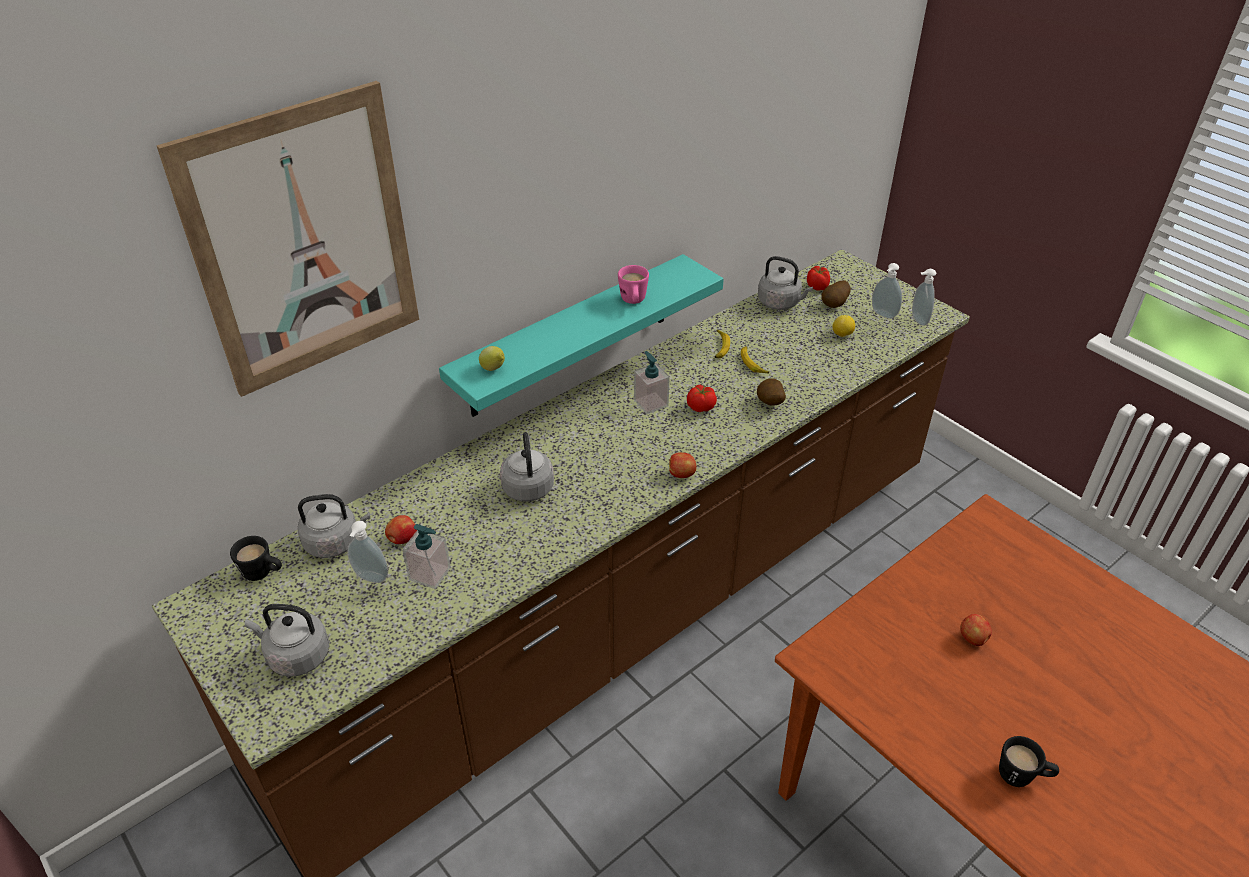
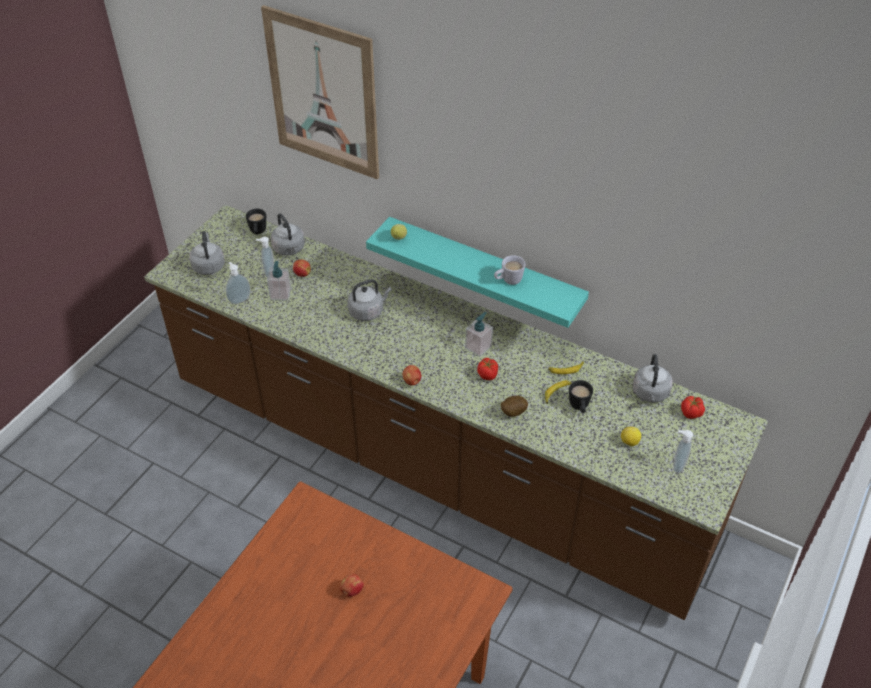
camera: 70 degrees right, 5 degrees up
pink mug [618,265,649,304] -> white mug [494,255,526,285]
potato [821,280,851,308] -> none
soap dispenser [912,269,936,326] -> soap dispenser moved to [226,262,250,304]
black mug [999,736,1059,787] -> black mug moved to [569,380,593,413]

